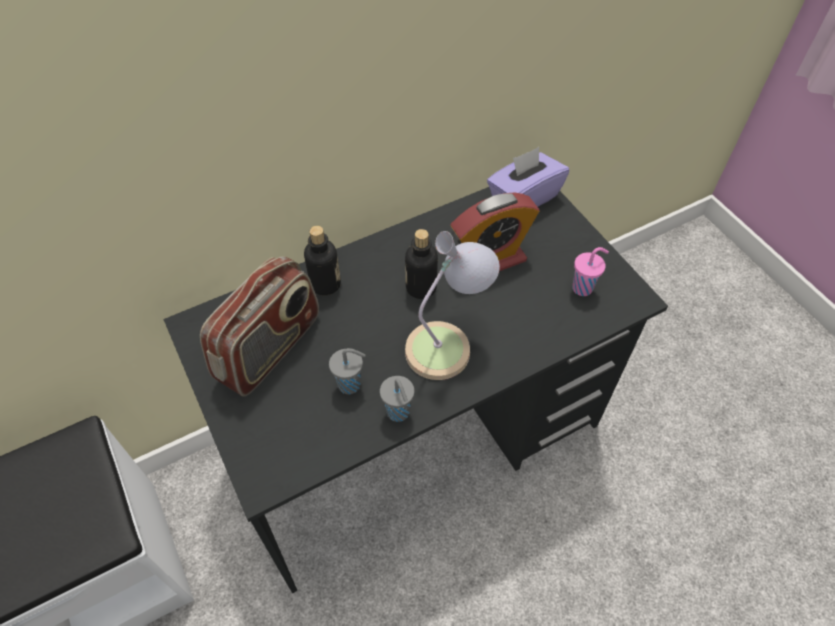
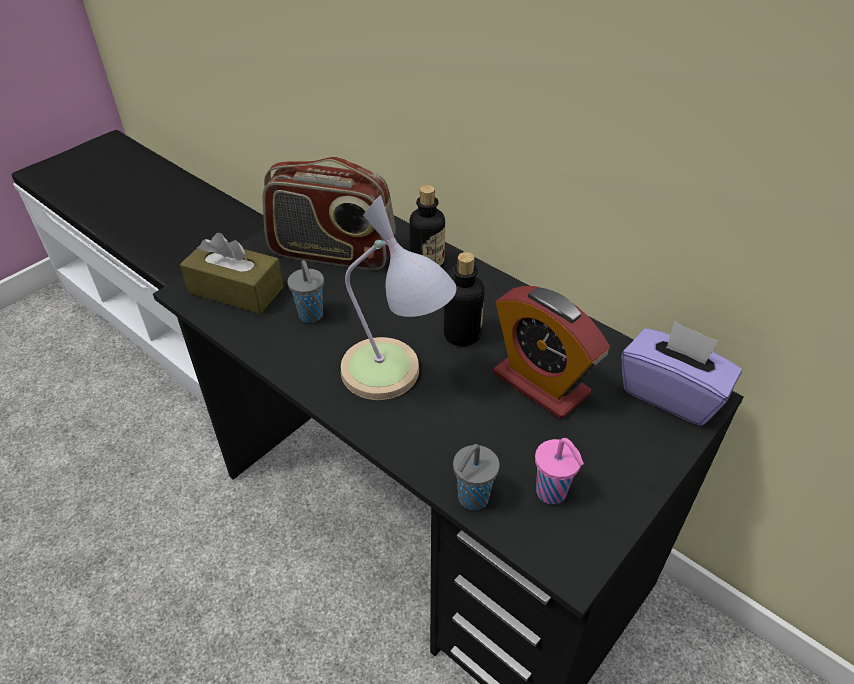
camera: 70 degrees right, 10 degrees down
grey cup [380,376,414,422] -> grey cup moved to [453,444,500,510]
none -> brown tissue box [180,233,284,314]

